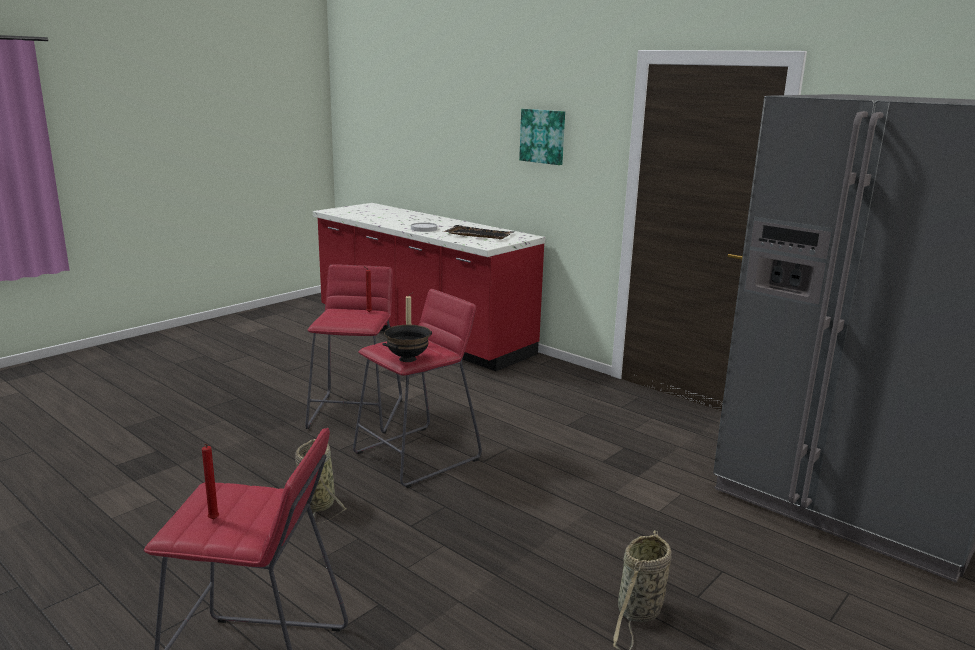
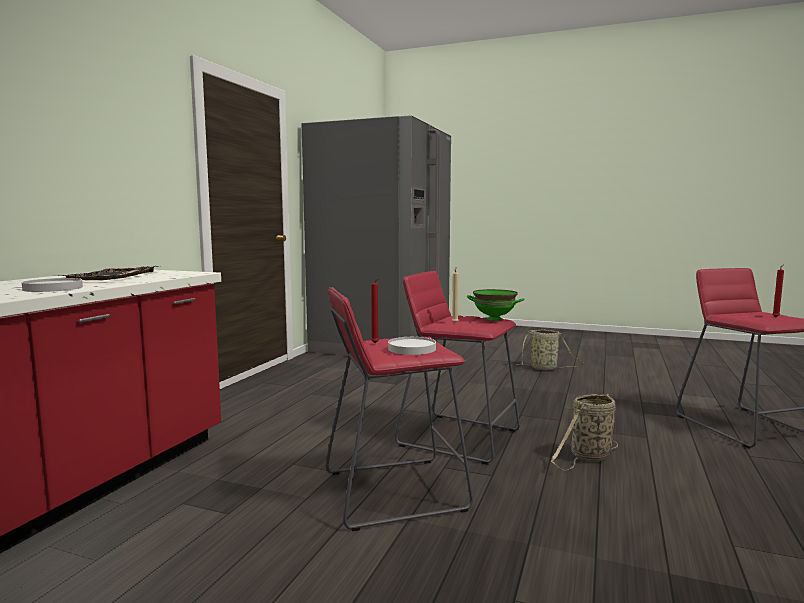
camera: 110 degrees left, 10 degrees down
black bowl [382,325,432,362] -> green bowl [467,289,524,321]
picture [519,109,565,165] -> none
none -> white plate [388,337,436,355]

